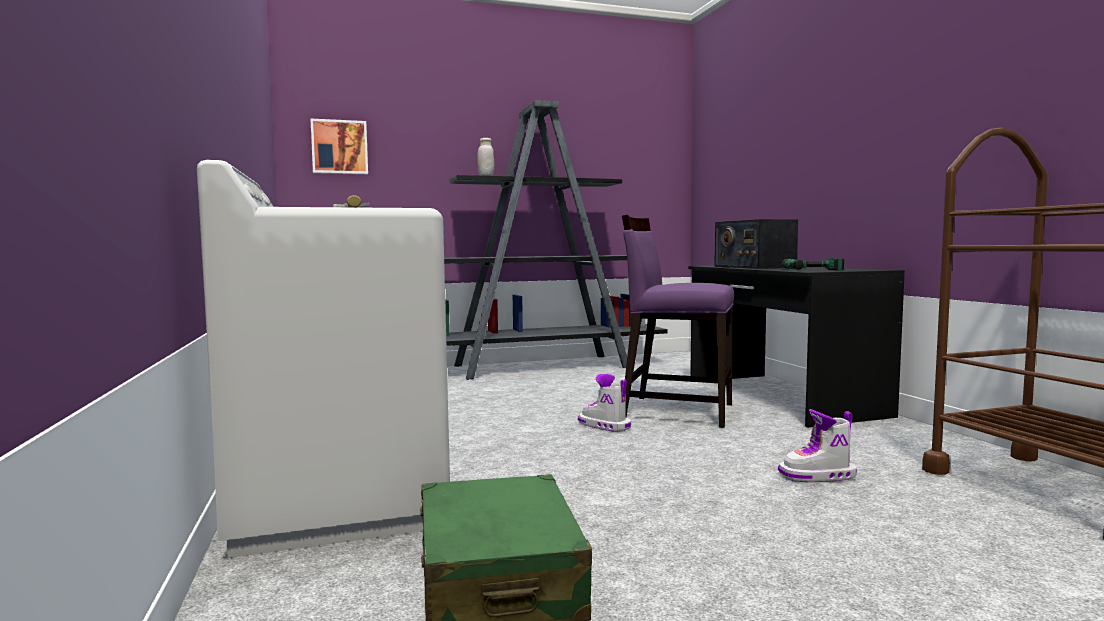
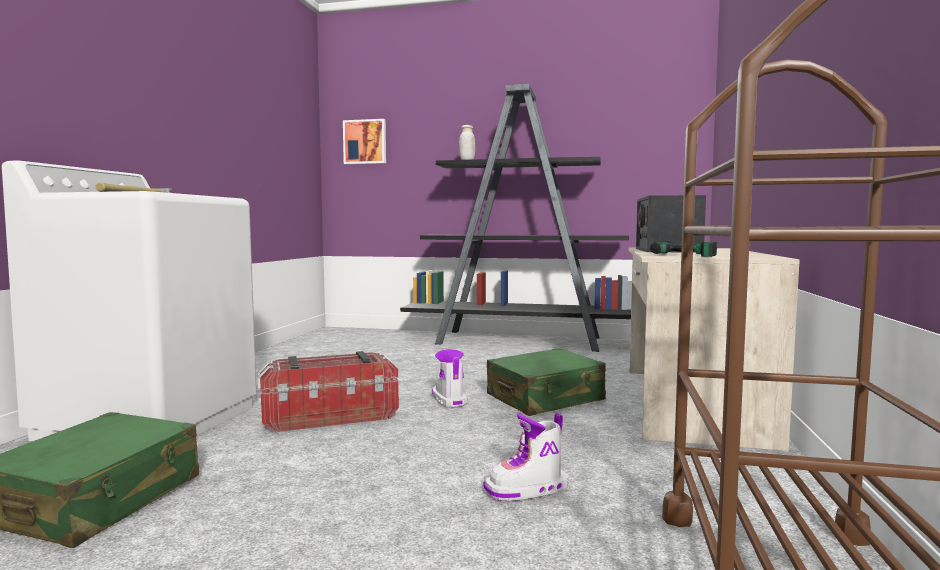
camera: 30 degrees right, 0 degrees up
purple chair [622,215,734,428] -> green suitcase [487,348,606,416]
black desk [688,265,905,428] -> beige desk [628,248,800,451]
boot [778,409,857,482] -> boot turned 45 degrees counterclockwise [484,413,569,501]
none -> storage box [257,351,399,433]

